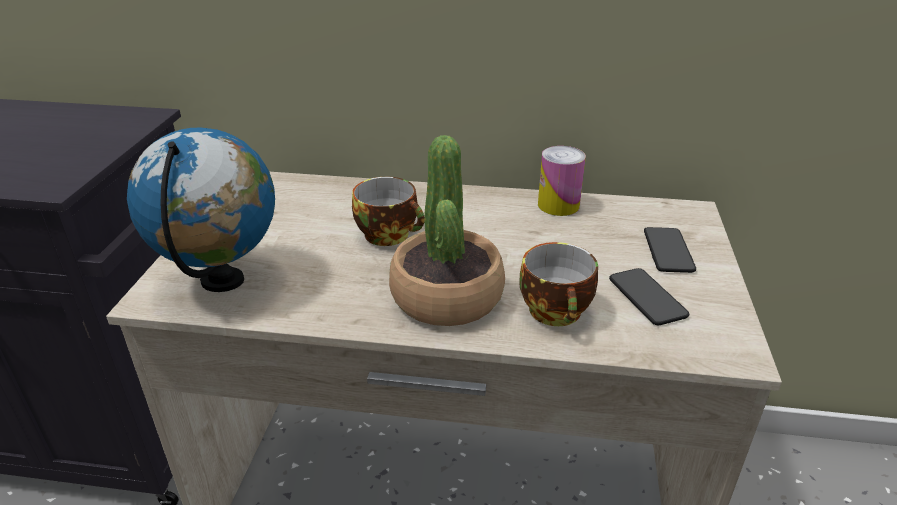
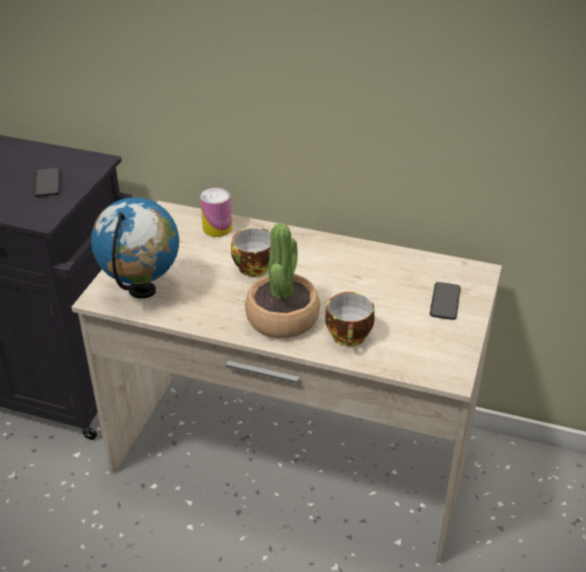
camera: 10 degrees right, 5 degrees up
can [538,146,586,216] -> can moved to [200,188,232,237]
phone [609,268,689,325] -> phone moved to [34,167,60,197]

